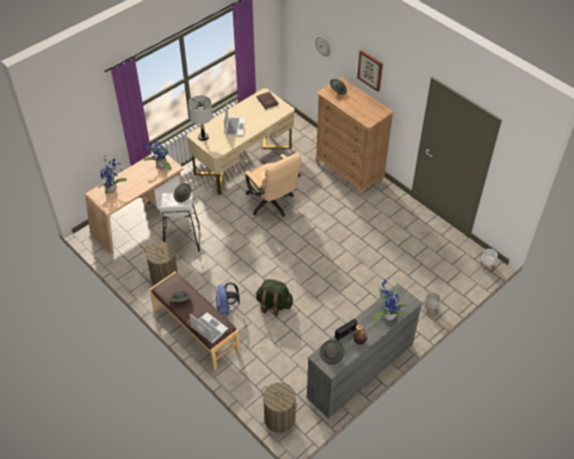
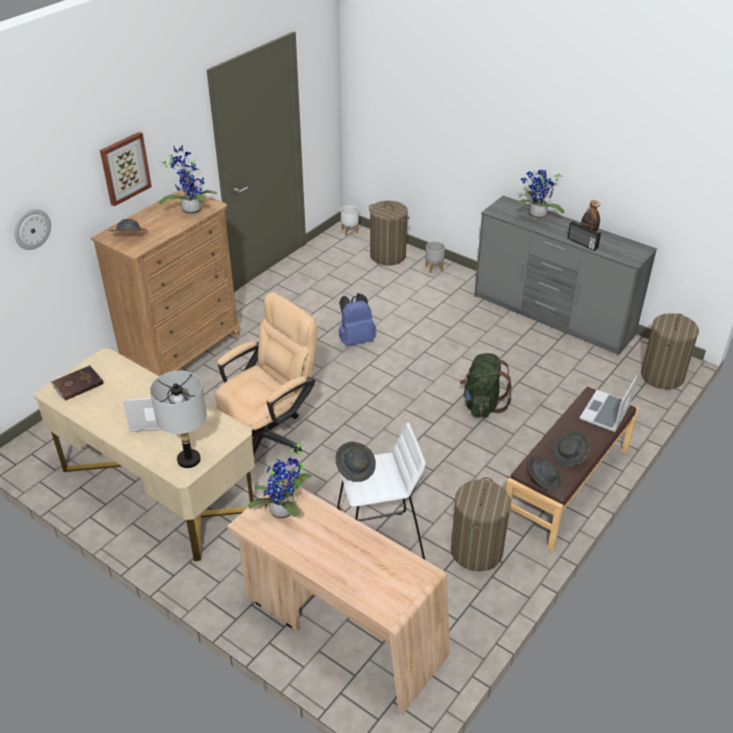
camera: 100 degrees left, 10 degrees down
potted plant [98,154,127,194] -> potted plant moved to [159,146,217,215]
blue backpack [216,282,240,316] -> blue backpack moved to [339,293,376,346]
grey hat [320,339,345,365] -> grey hat moved to [528,455,561,491]
none -> laundry basket [369,201,410,265]

